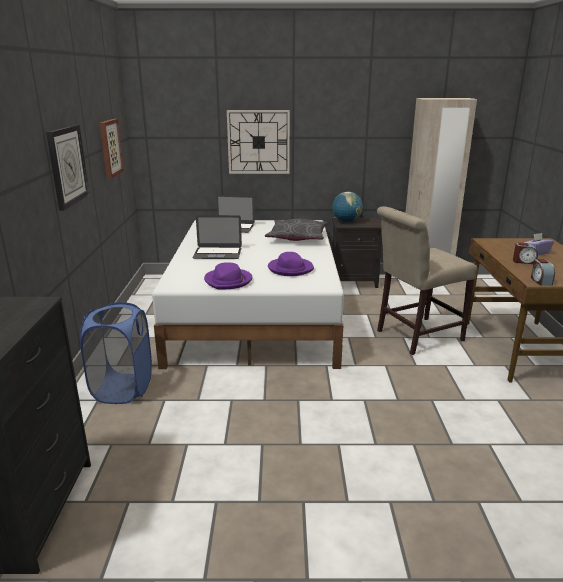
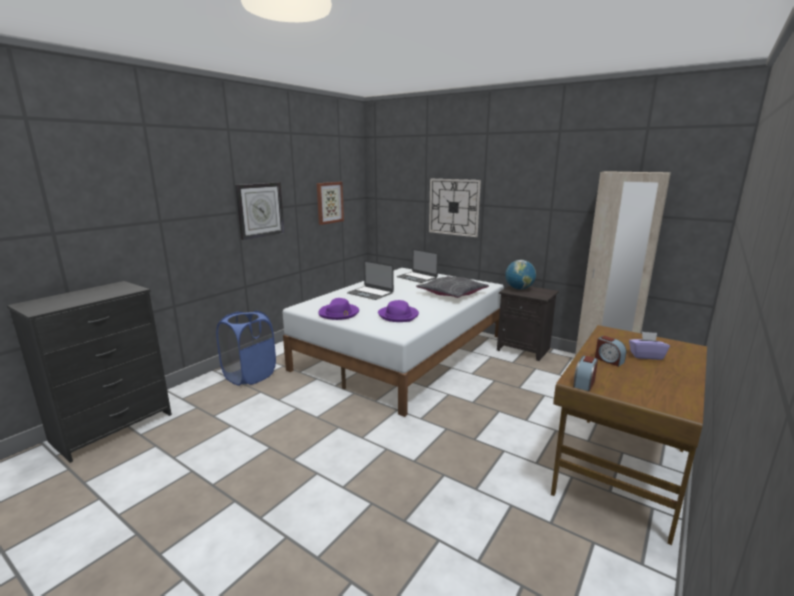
camera: 35 degrees right, 5 degrees down
beige chair [377,206,477,355] -> none

